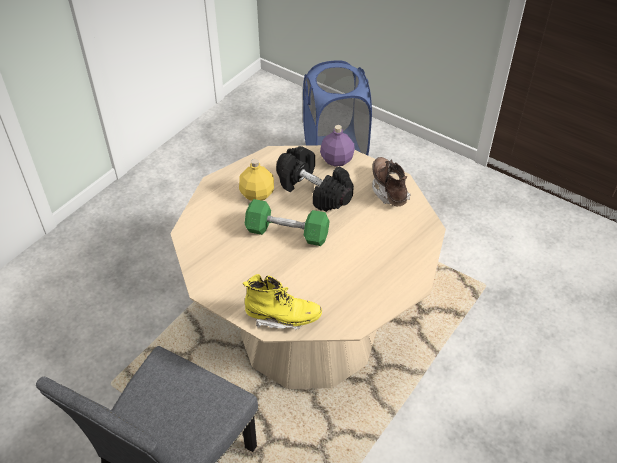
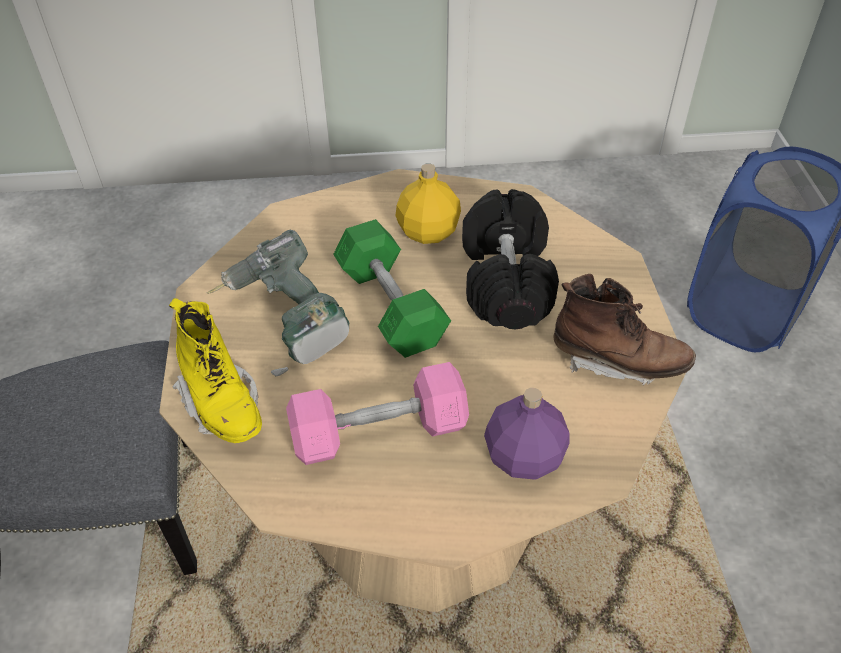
camera: 50 degrees right, 0 degrees up
purple bottle [320,125,355,167] -> purple bottle moved to [484,388,570,480]
brown boot [372,157,410,206] -> brown boot turned 75 degrees clockwise [553,274,696,385]
none -> power drill [207,230,349,376]
none -> pink dumbbell [286,362,469,465]

